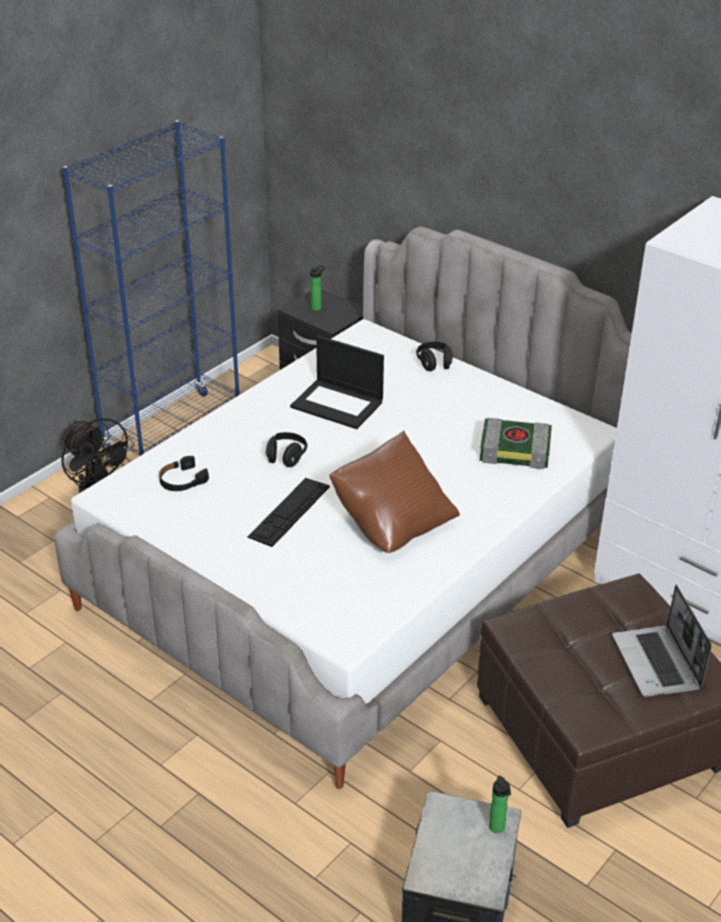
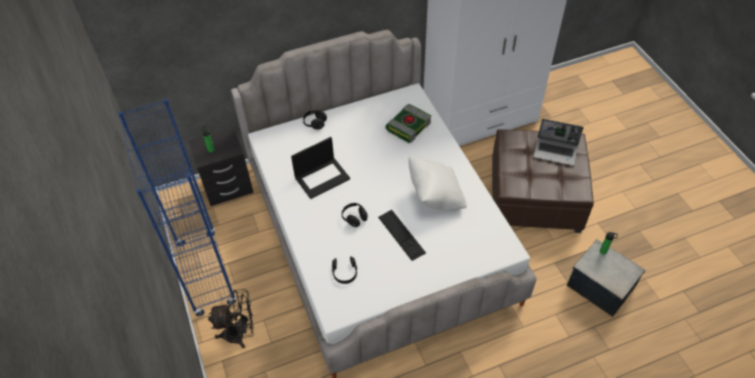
camera: 60 degrees left, 15 degrees up
brown pillow [329,431,460,553] -> white pillow [408,157,467,211]

